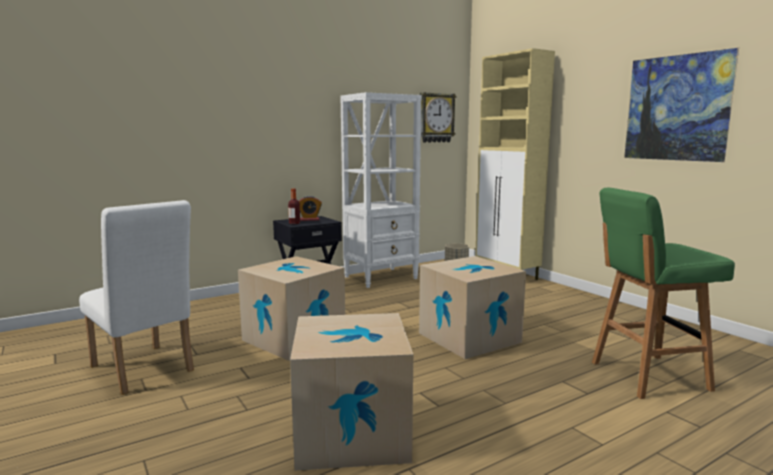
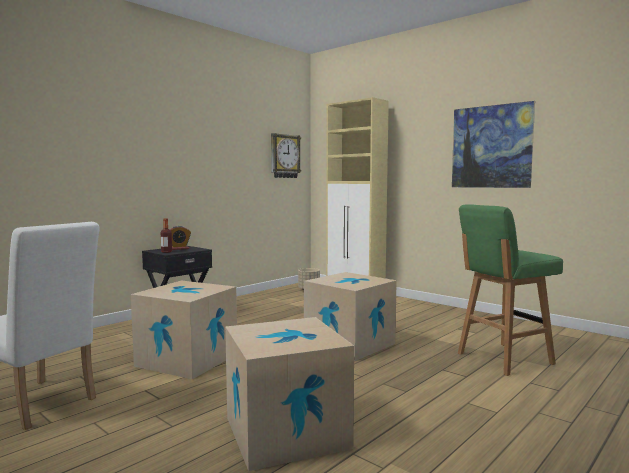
camera: 15 degrees left, 5 degrees down
white bookcase [340,92,422,288] -> none

